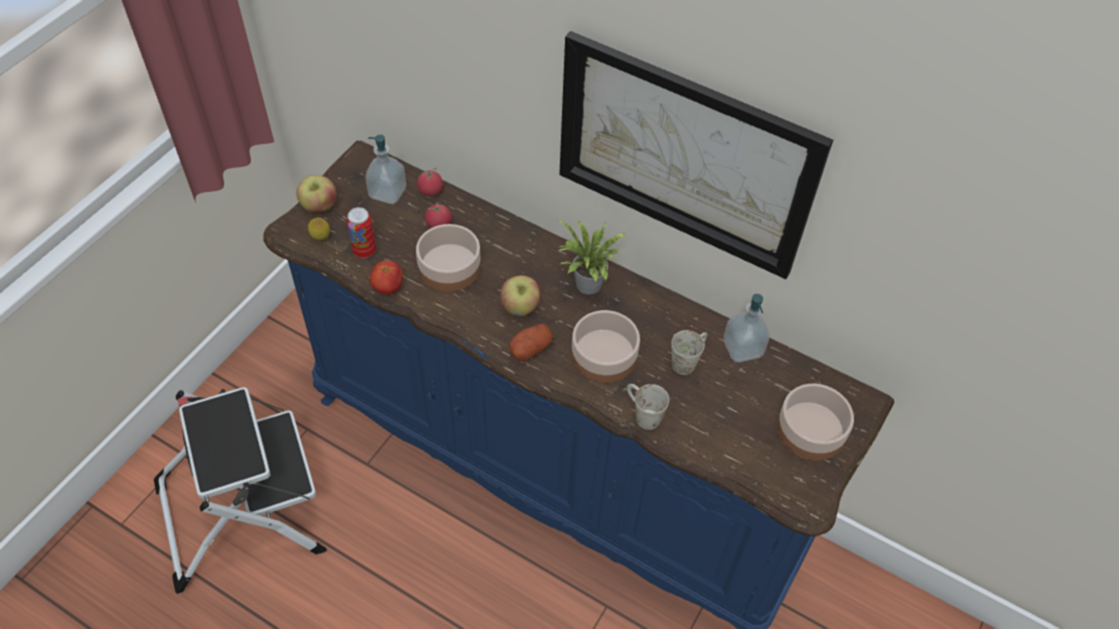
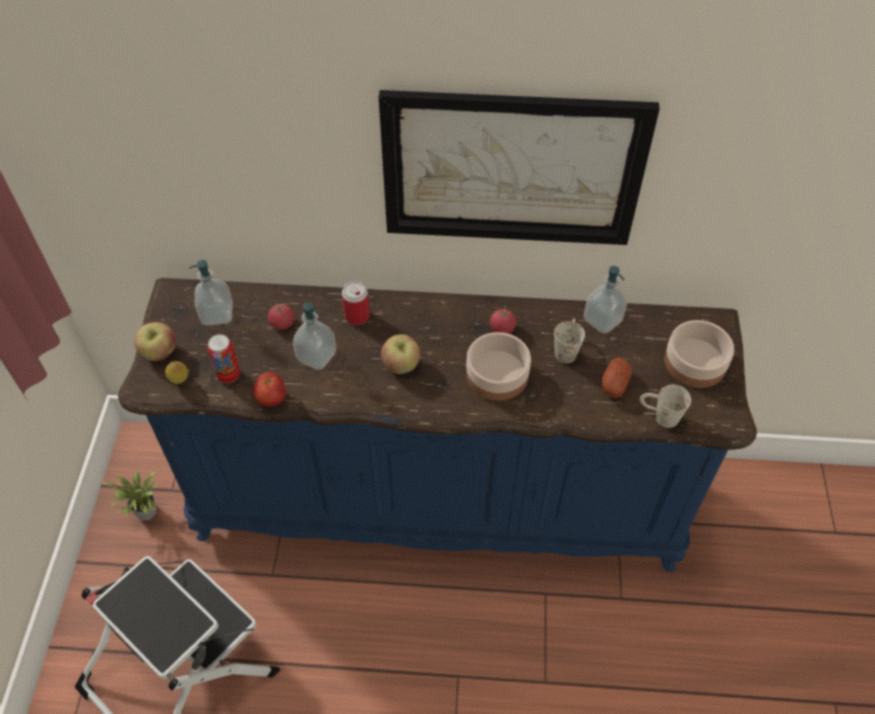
camera: 25 degrees left, 0 degrees up
bowl [416,224,481,292] -> soap dispenser [293,302,336,370]
tomato [417,168,443,196] -> tomato moved to [490,306,516,334]
potato [509,324,553,361] -> potato moved to [602,358,632,398]
potted plant [558,220,628,294] -> potted plant moved to [100,467,158,521]
white mug [627,384,669,430] -> white mug moved to [640,385,691,428]
none -> can [342,281,370,325]

